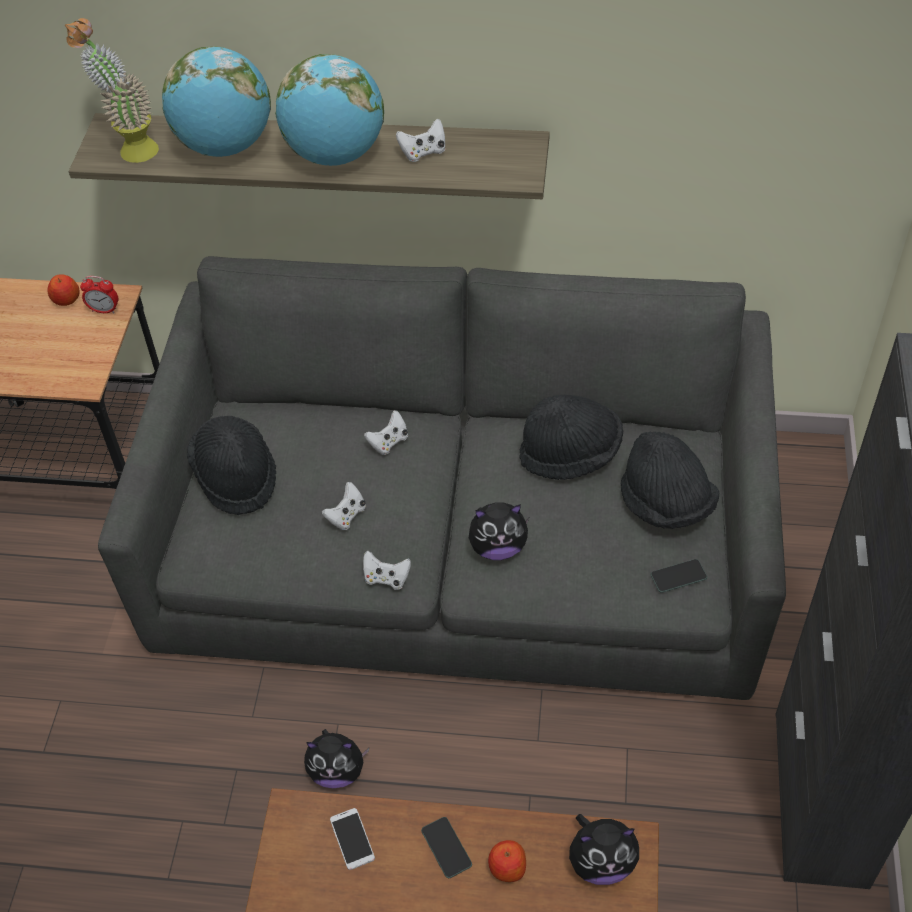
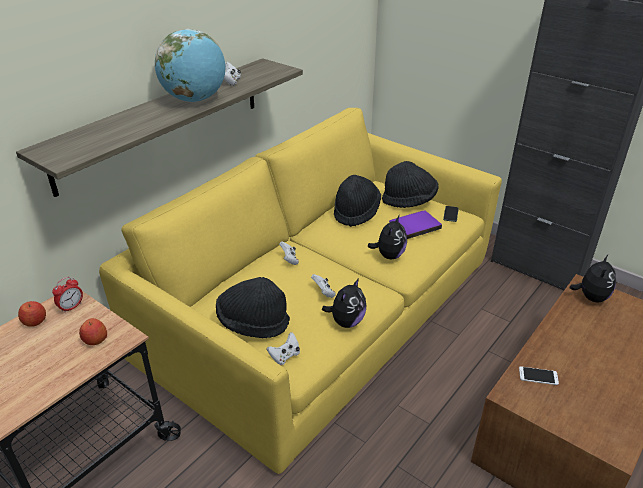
camera: 60 degrees left, 15 degrees down
potted plant [65,18,159,163] -> none
grey sofa [98,256,786,700] -> yellow sofa [99,108,502,474]
globe [162,47,271,157] -> none
plush toy [304,729,369,788] -> plush toy moved to [322,278,366,328]
white game controller [363,551,411,590] -> white game controller moved to [267,332,300,365]
phone [421,817,472,878] -> none
apple [488,840,526,882] -> apple moved to [79,318,107,345]
none -> purple book [389,210,442,239]

